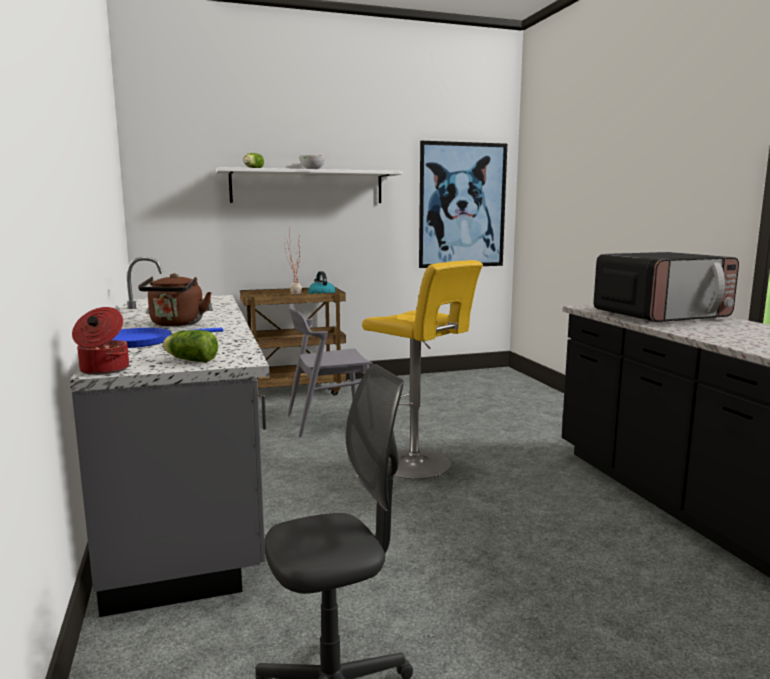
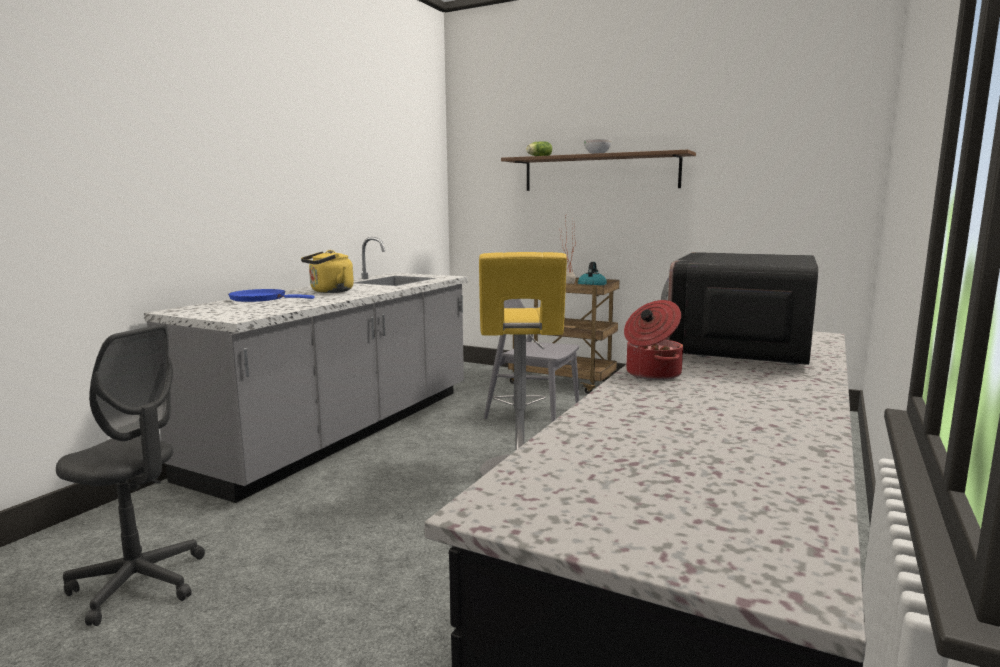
camera: 45 degrees right, 0 degrees up
cooking pot [72,307,129,375] -> cooking pot moved to [624,300,683,380]
brown kettle [138,273,212,326] -> yellow kettle [301,250,354,293]
lettuce [163,330,218,363] -> none
white shelf [216,167,402,203] -> brown shelf [501,150,696,191]
picture [419,141,507,268] -> none
microwave [594,252,739,322] -> microwave turned 90 degrees clockwise [661,252,818,365]

